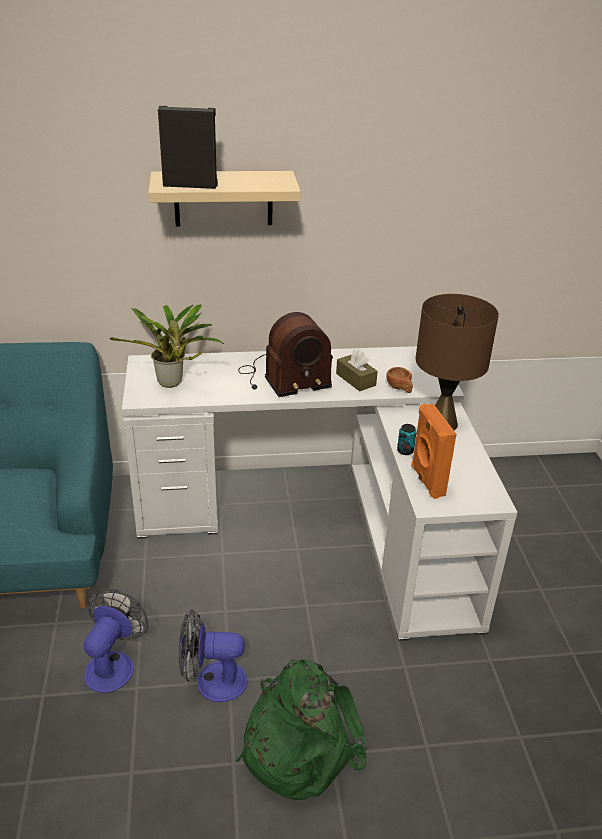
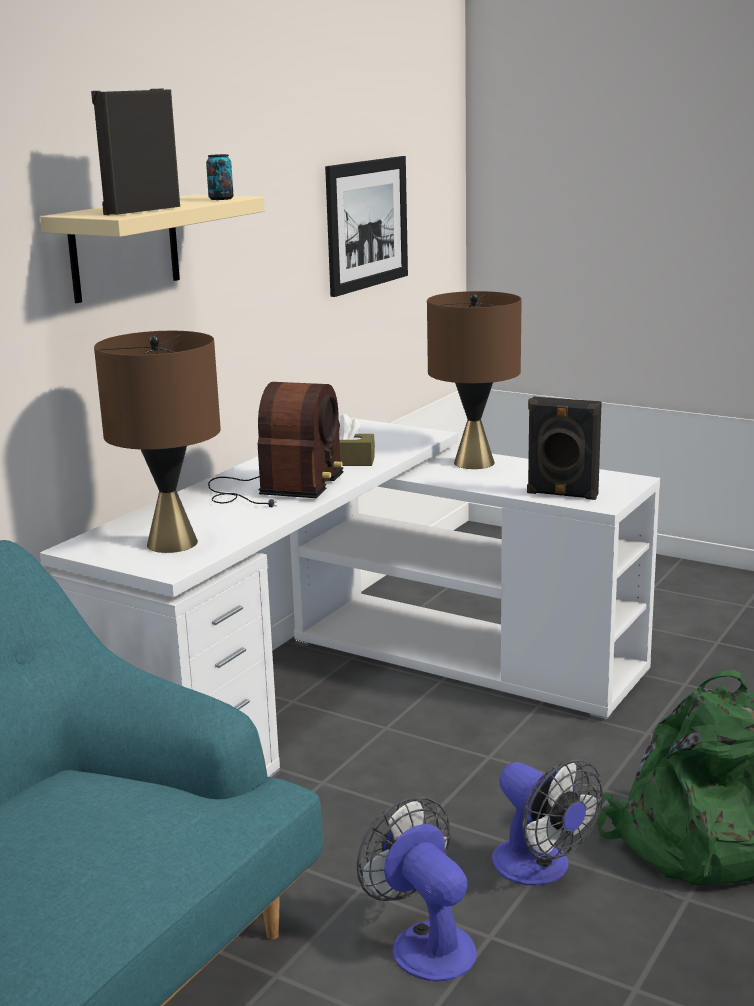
camera: 50 degrees left, 15 degrees down
potted plant [110,304,224,388] -> brown table lamp [94,331,221,553]
fan [179,609,247,702] -> fan turned 75 degrees counterclockwise [492,759,603,886]
brown cup [386,367,413,393] -> none
can [397,424,416,455] -> can moved to [206,154,234,200]
orange speaker [411,404,457,499] -> black speaker [527,397,602,500]
none -> picture [325,156,408,297]

